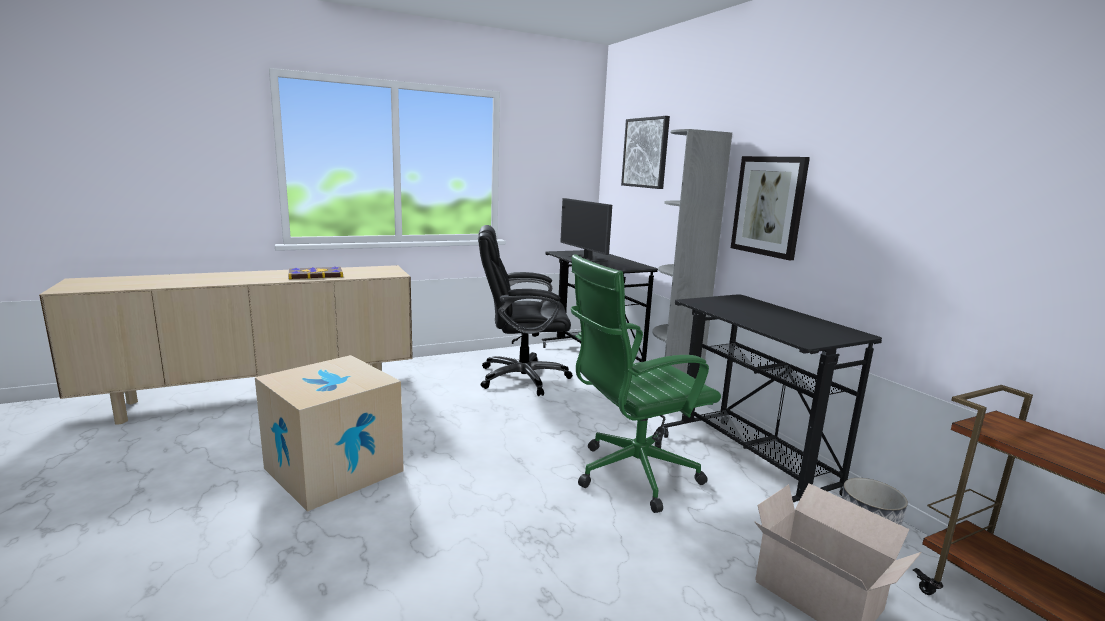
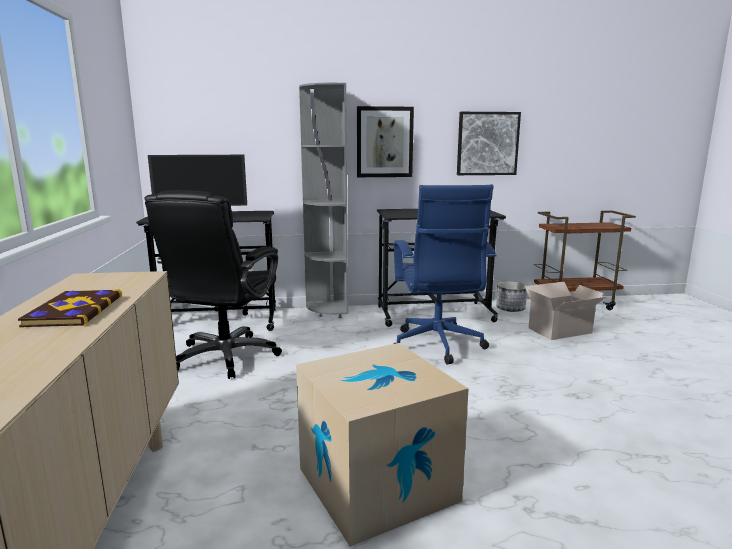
camera: 70 degrees left, 0 degrees up
green office chair [571,254,721,513] -> blue office chair [394,184,497,365]
picture [621,116,670,189] -> picture moved to [457,112,521,175]

